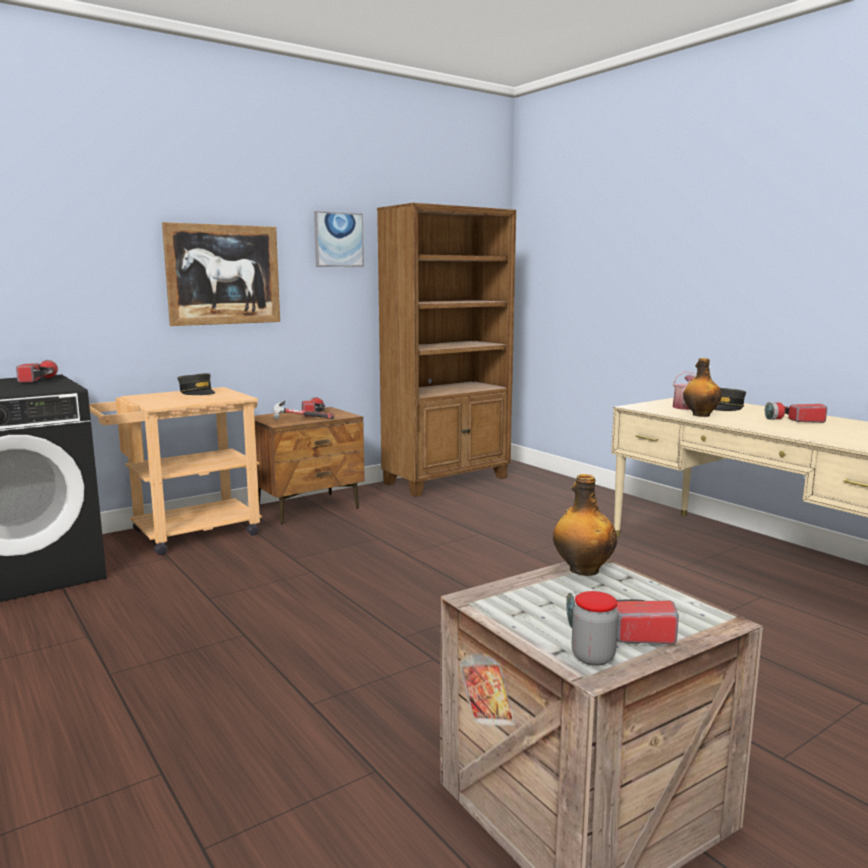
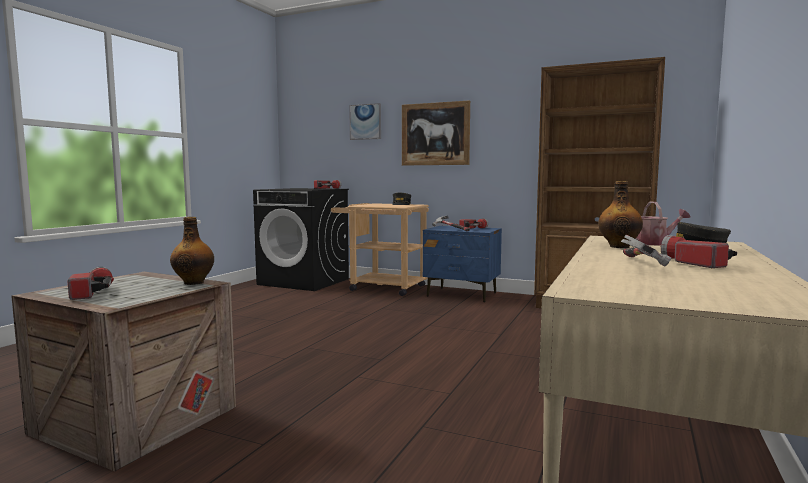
camera: 60 degrees right, 5 degrees down
brown nightstand [254,407,365,524] -> blue nightstand [423,226,502,302]
picture [314,211,364,267] -> picture moved to [349,103,381,140]
jar [572,591,618,666] -> none
none -> hammer [621,235,671,267]

